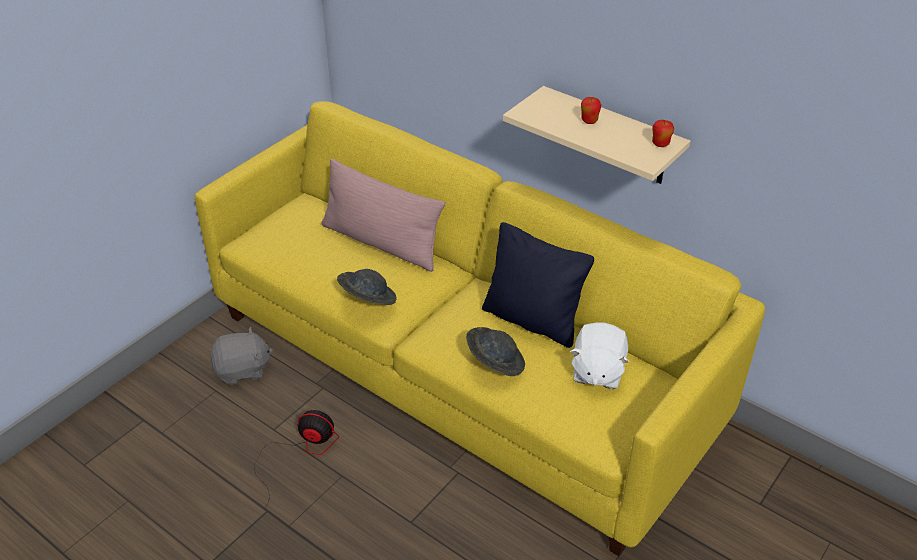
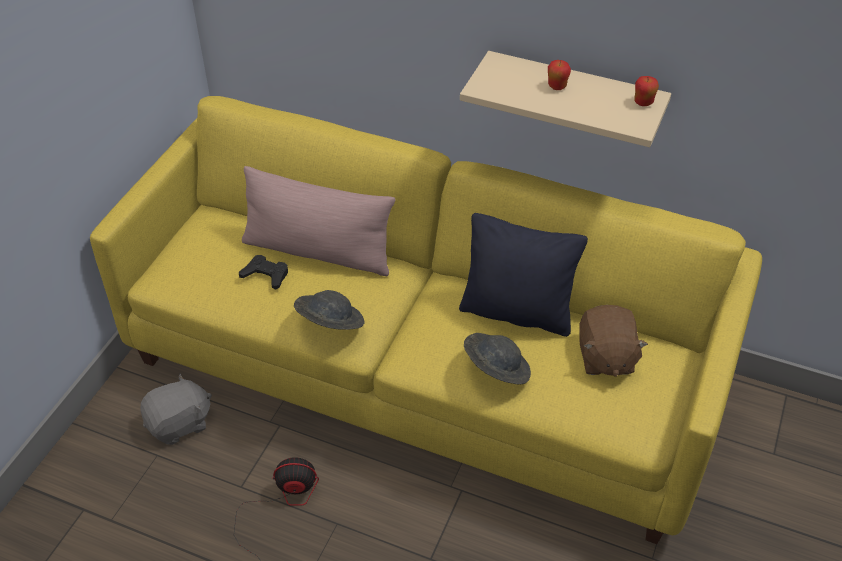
camera: 15 degrees left, 5 degrees up
white plush toy [570,322,629,389] -> brown plush toy [579,305,648,377]
none -> black game controller [239,255,288,290]

